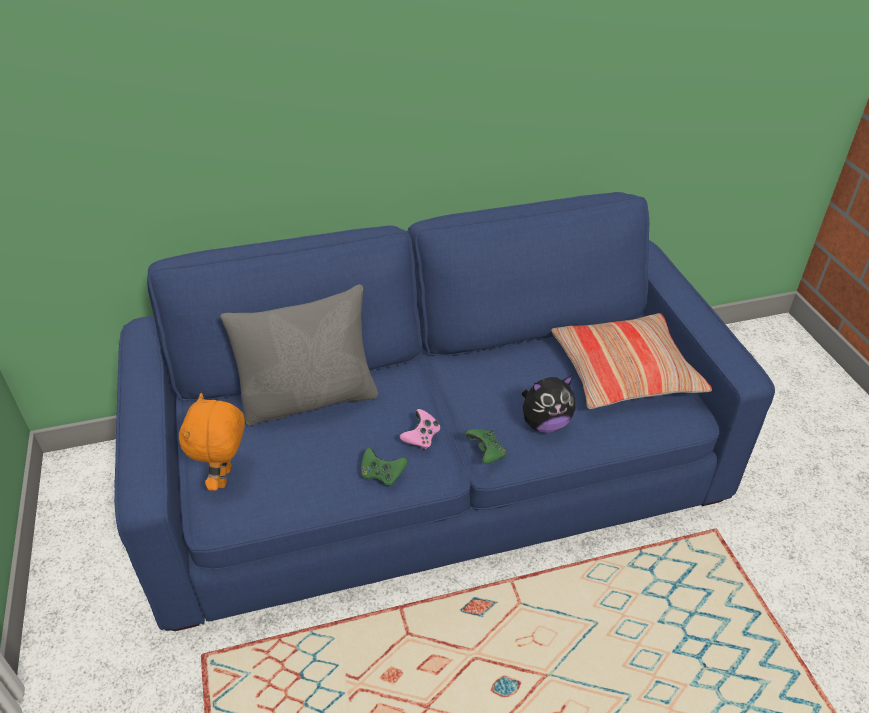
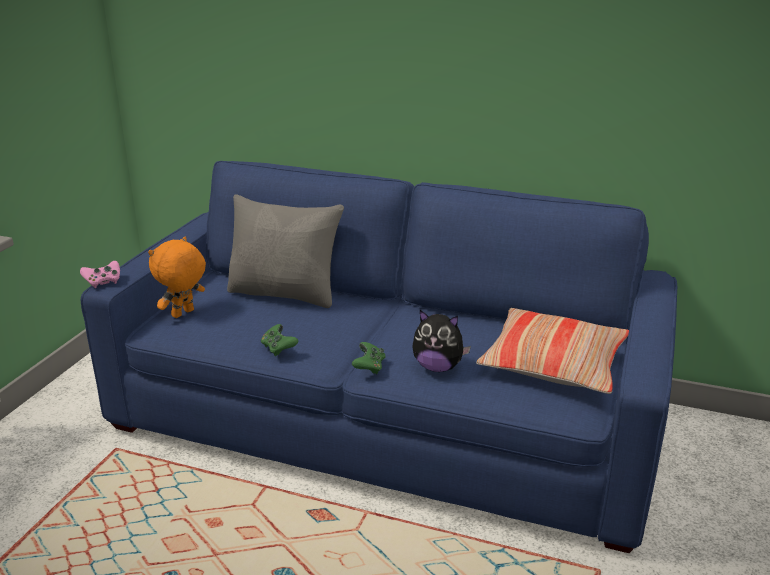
camera: 35 degrees right, 15 degrees down
pink game controller [399,409,440,449] -> pink game controller moved to [80,261,120,288]

